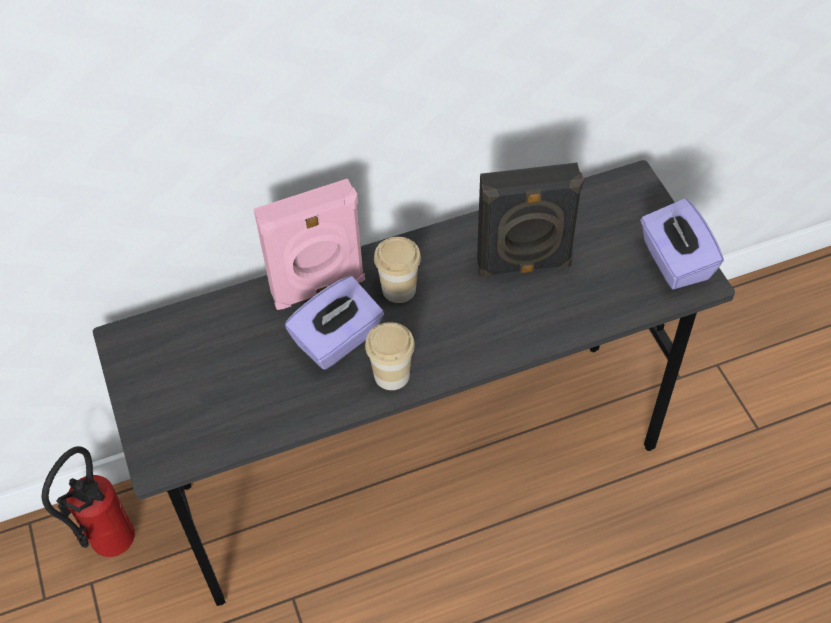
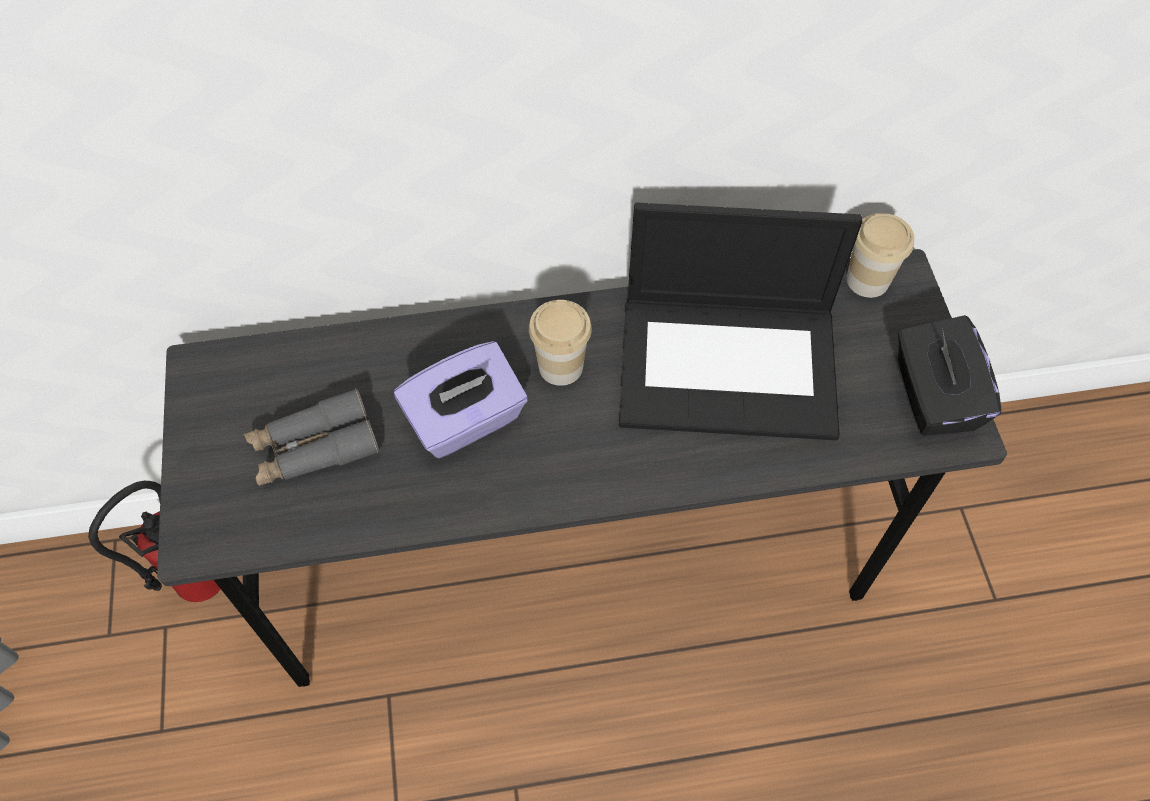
camera: 10 degrees right, 5 degrees up
pink speaker [254,178,365,310] -> none
cup [365,322,415,390] -> cup moved to [847,213,915,298]
black speaker [477,163,584,277] -> laptop [619,203,862,440]
purple tissue box [641,198,724,290] -> black tissue box [898,315,1002,436]
none -> grey binoculars [243,388,380,486]

